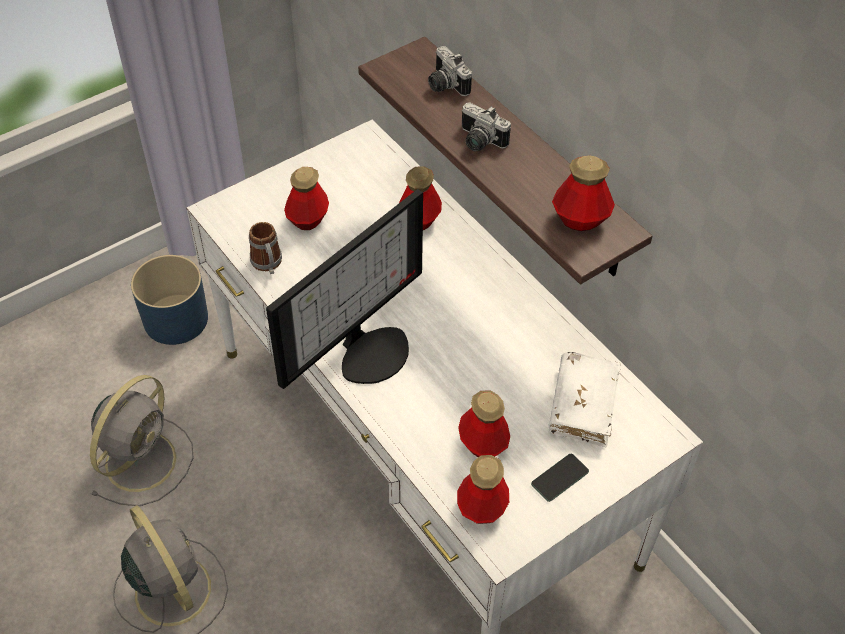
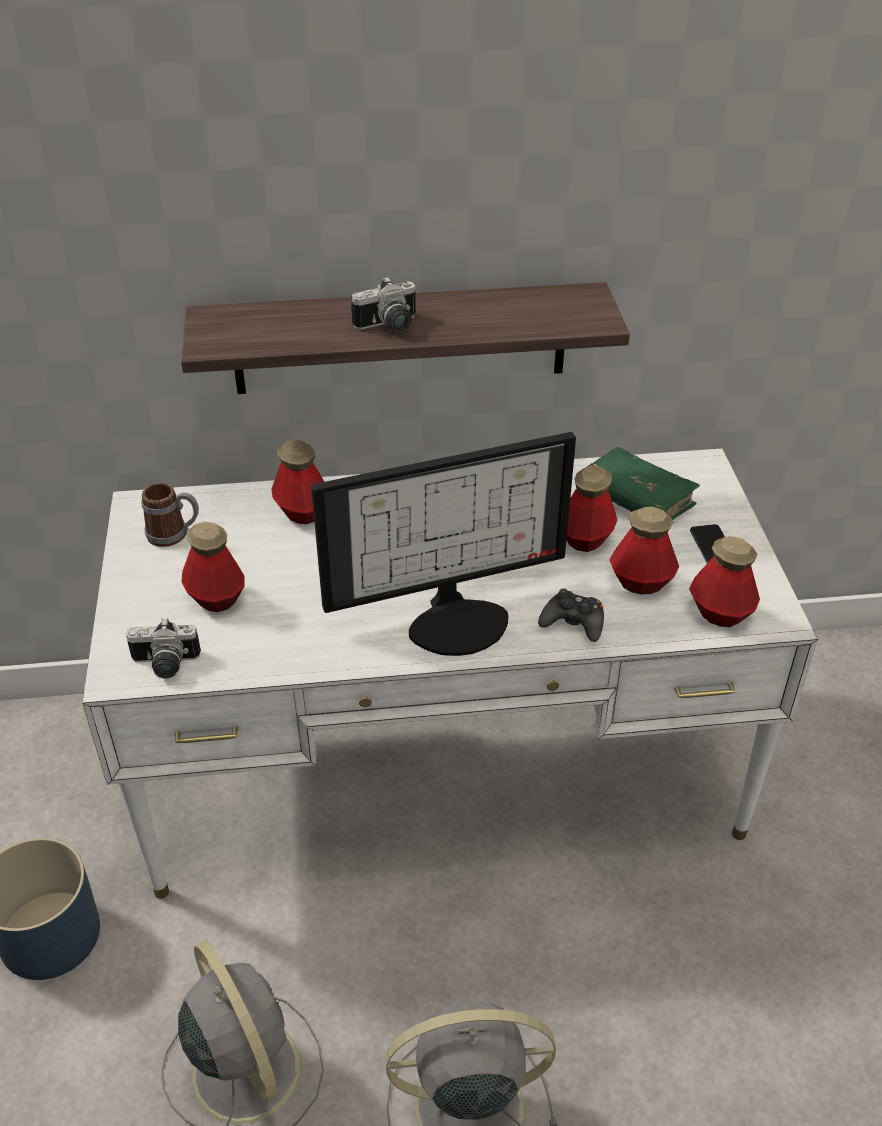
camera: 60 degrees left, 10 degrees down
mug [249,222,282,274] -> mug moved to [141,483,199,547]
monitor [266,189,423,389] -> monitor turned 90 degrees clockwise [311,432,576,656]
camera [428,46,472,96] -> camera moved to [126,618,201,679]
white book [548,352,621,447] -> green book [587,446,700,520]
bottle [552,155,615,231] -> bottle moved to [566,465,617,552]
none -> black game controller [538,589,604,642]

